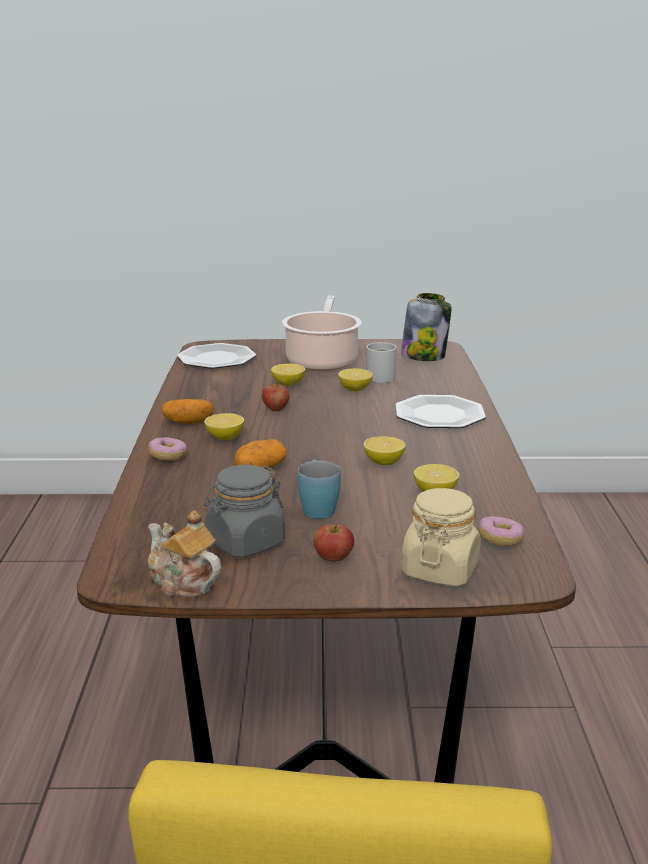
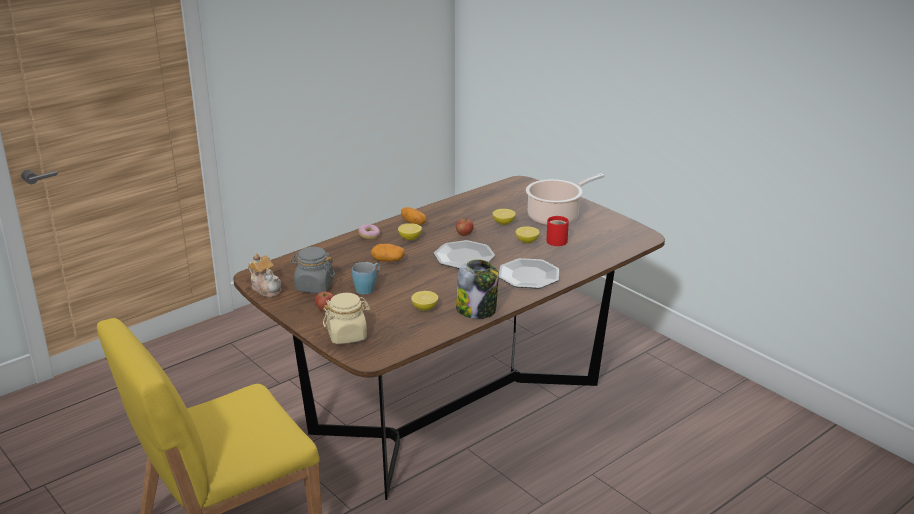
camera: 50 degrees right, 5 degrees up
teapot [148,510,221,597] -> teapot turned 135 degrees clockwise [248,253,282,298]
plate [177,343,256,369] -> plate moved to [434,240,495,269]
lemon [363,436,406,465] -> none
white mug [366,342,396,383] -> red mug [546,216,569,246]
jar [401,293,451,361] -> jar moved to [456,259,499,319]
donut [478,516,524,546] -> none

